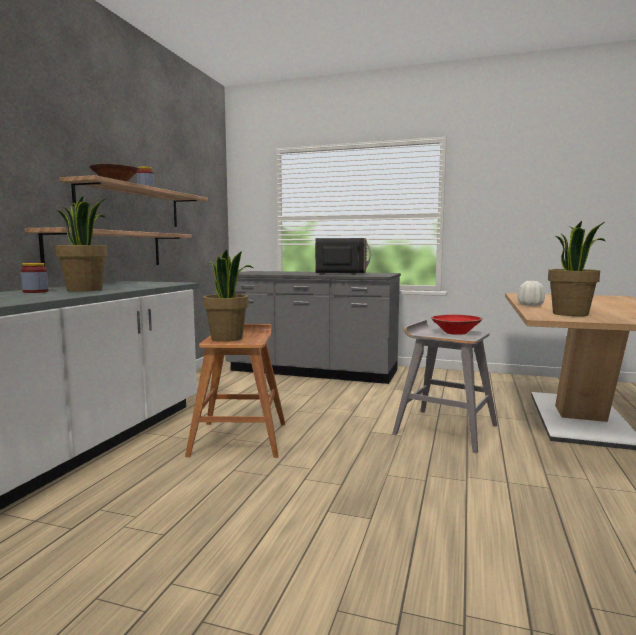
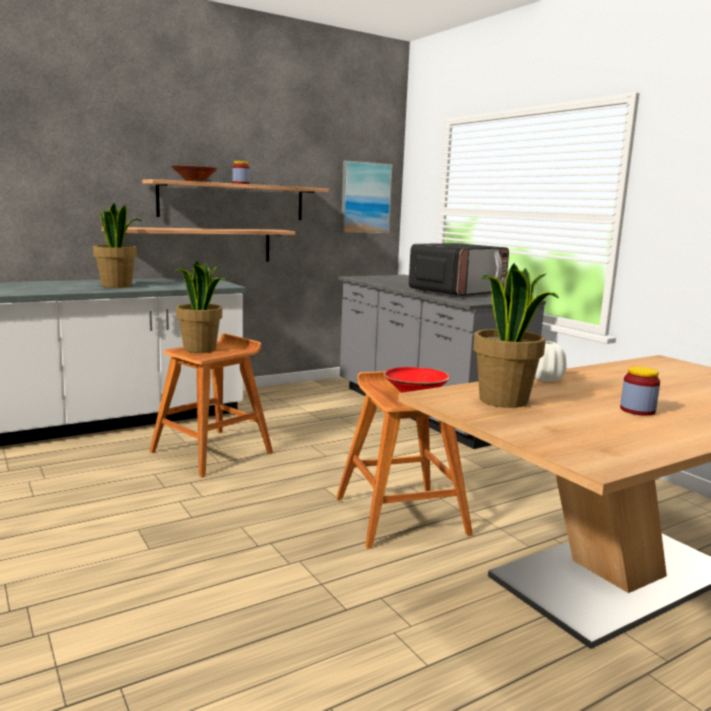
camera: 40 degrees right, 5 degrees up
jar [21,263,49,293] -> jar moved to [620,366,660,416]
grey stool [392,320,497,453] -> brown stool [336,371,473,549]
none -> picture [341,160,392,233]

